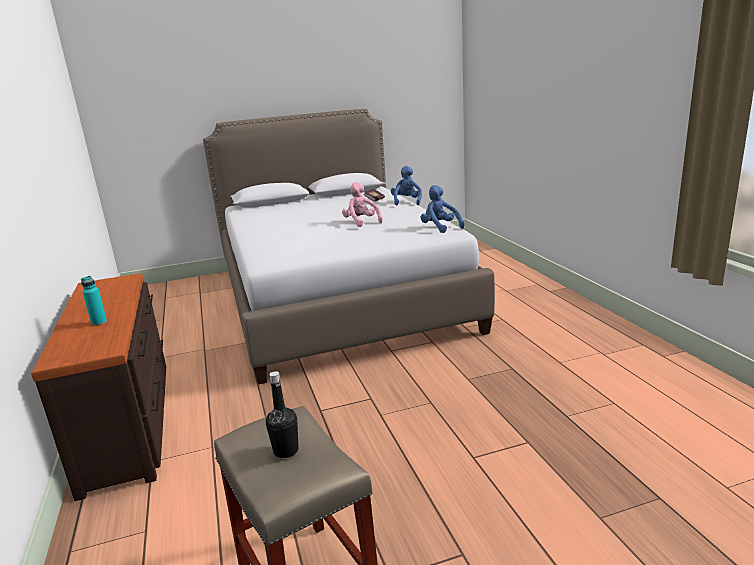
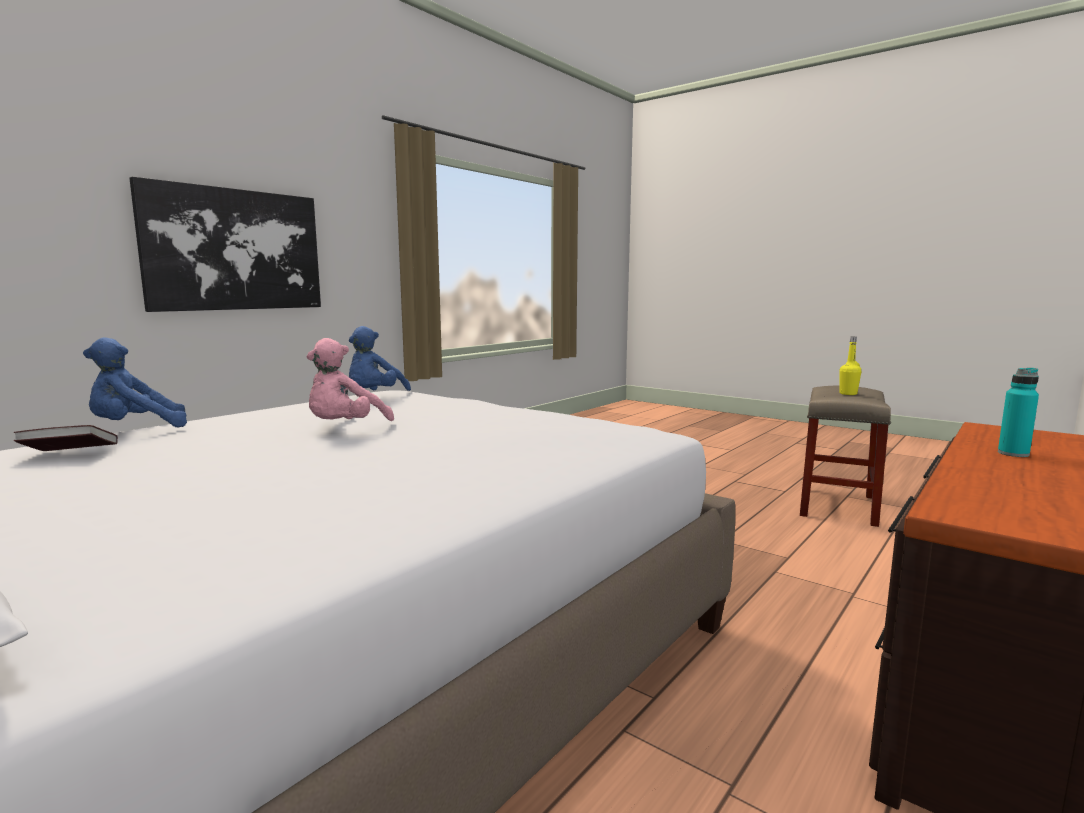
camera: 125 degrees left, 10 degrees down
black bottle [266,371,299,458] -> yellow bottle [839,337,861,395]
none -> picture [129,177,321,312]

